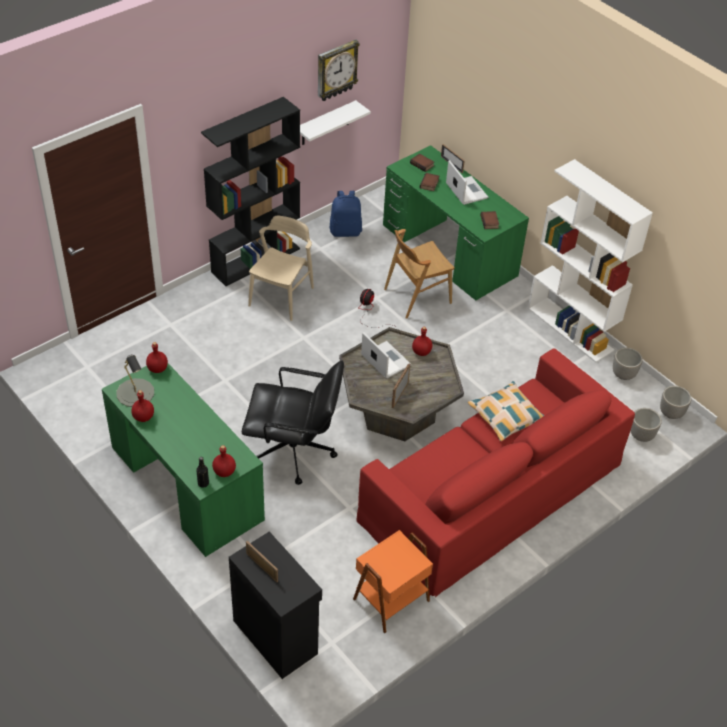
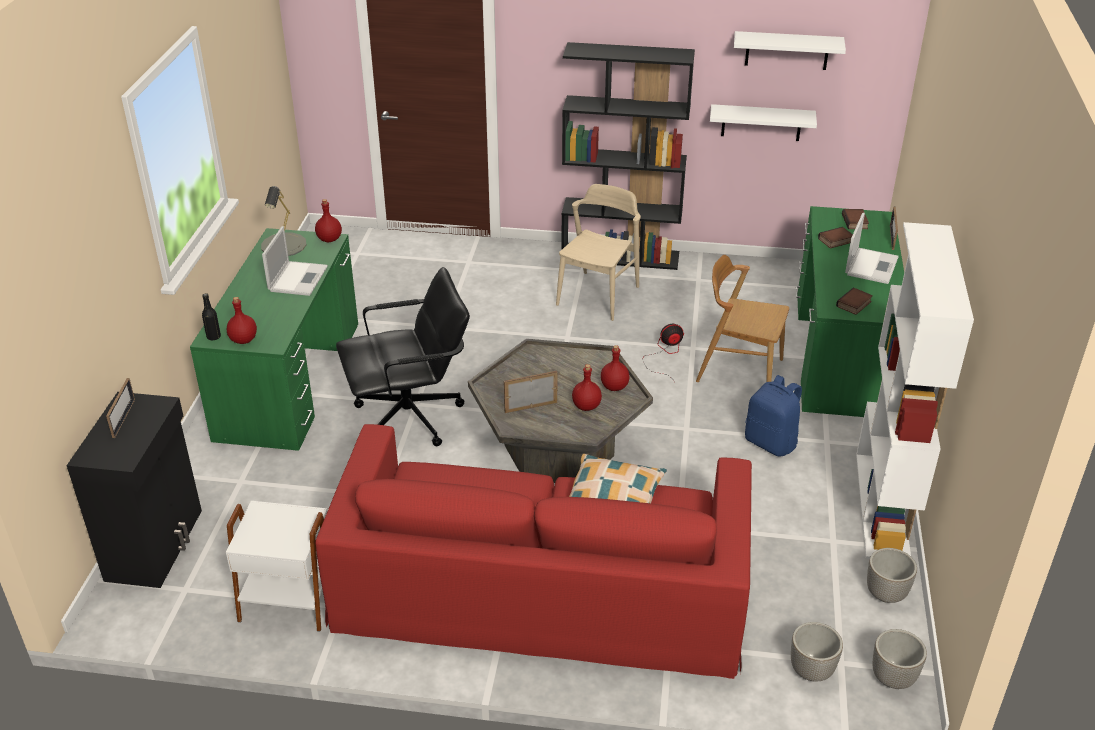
camera: 50 degrees right, 10 degrees down
red bottle [131,390,154,422] -> red bottle moved to [572,364,602,411]
black office chair [242,361,344,485] -> black office chair turned 75 degrees counterclockwise [336,267,470,446]
beige chair [248,215,314,321] -> beige chair turned 45 degrees counterclockwise [556,184,641,321]
wall clock [318,40,360,101] -> white shelf [734,31,846,70]
blue backpack [330,191,362,237] -> blue backpack moved to [745,375,802,457]
orange side table [353,530,433,633] -> white side table [226,501,327,632]
laptop [361,332,411,379] -> laptop moved to [262,226,328,296]

